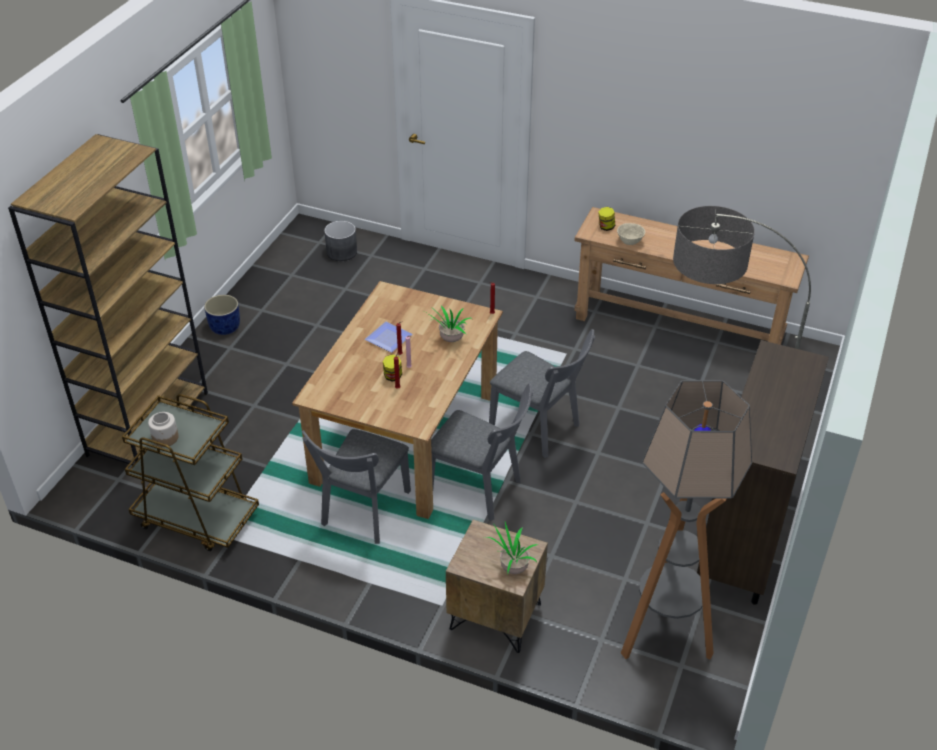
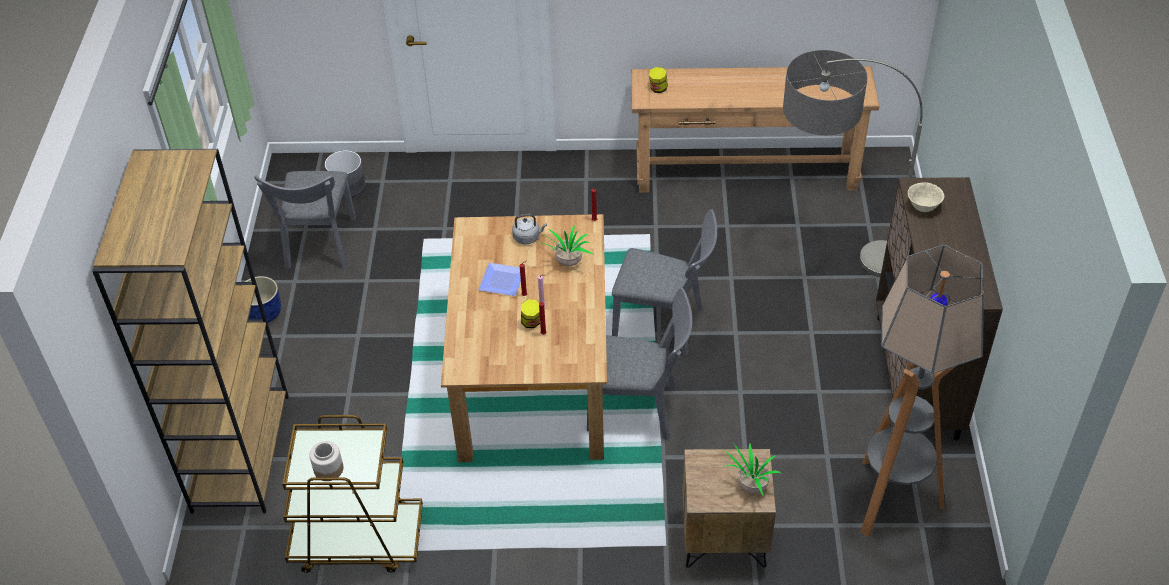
camera: 20 degrees left, 5 degrees up
grey chair [302,429,411,544] -> grey chair moved to [254,171,356,270]
beige bowl [617,223,645,245] -> beige bowl moved to [908,182,944,212]
none -> grey kettle [512,214,547,244]

